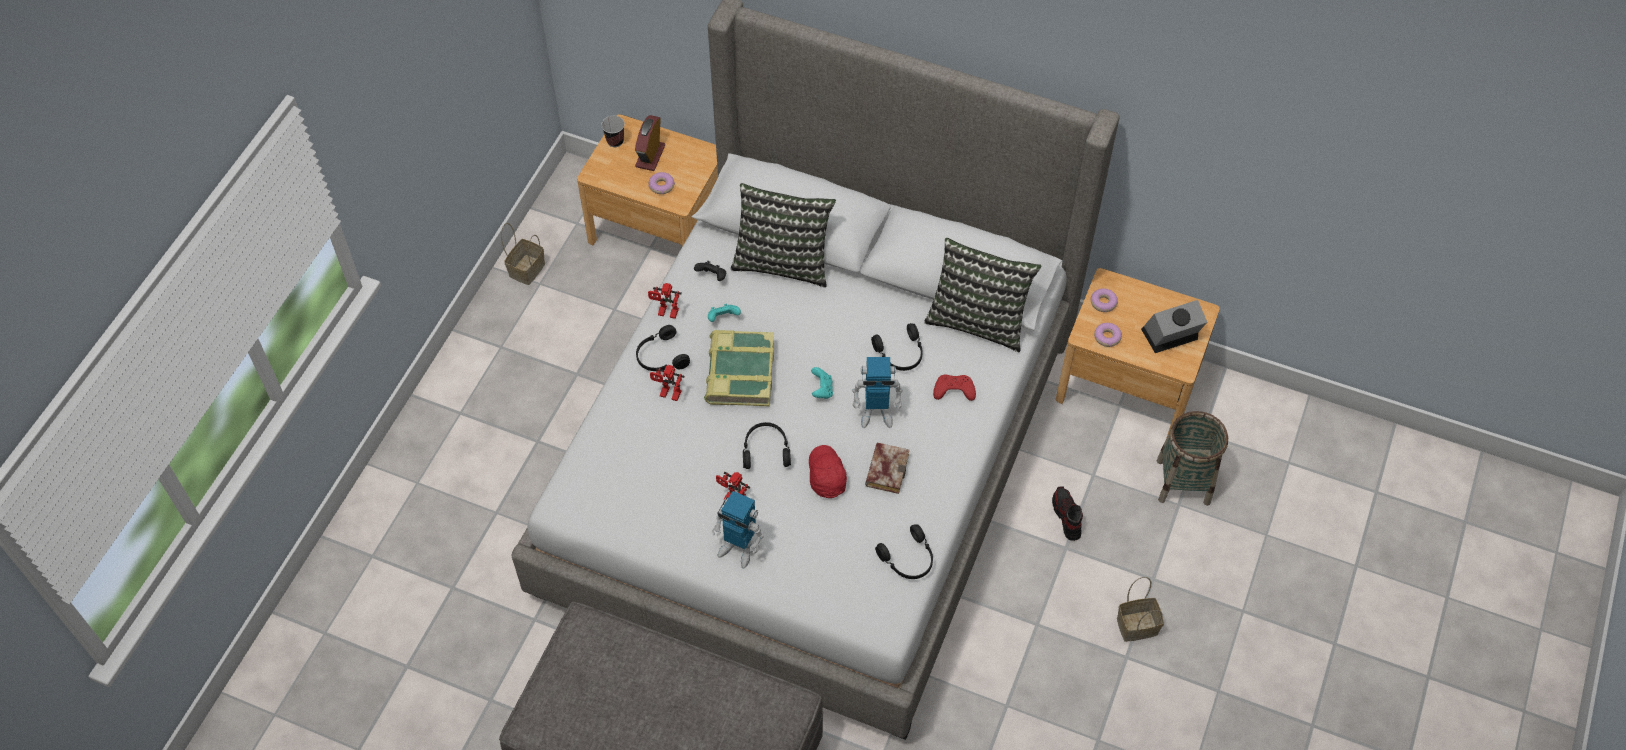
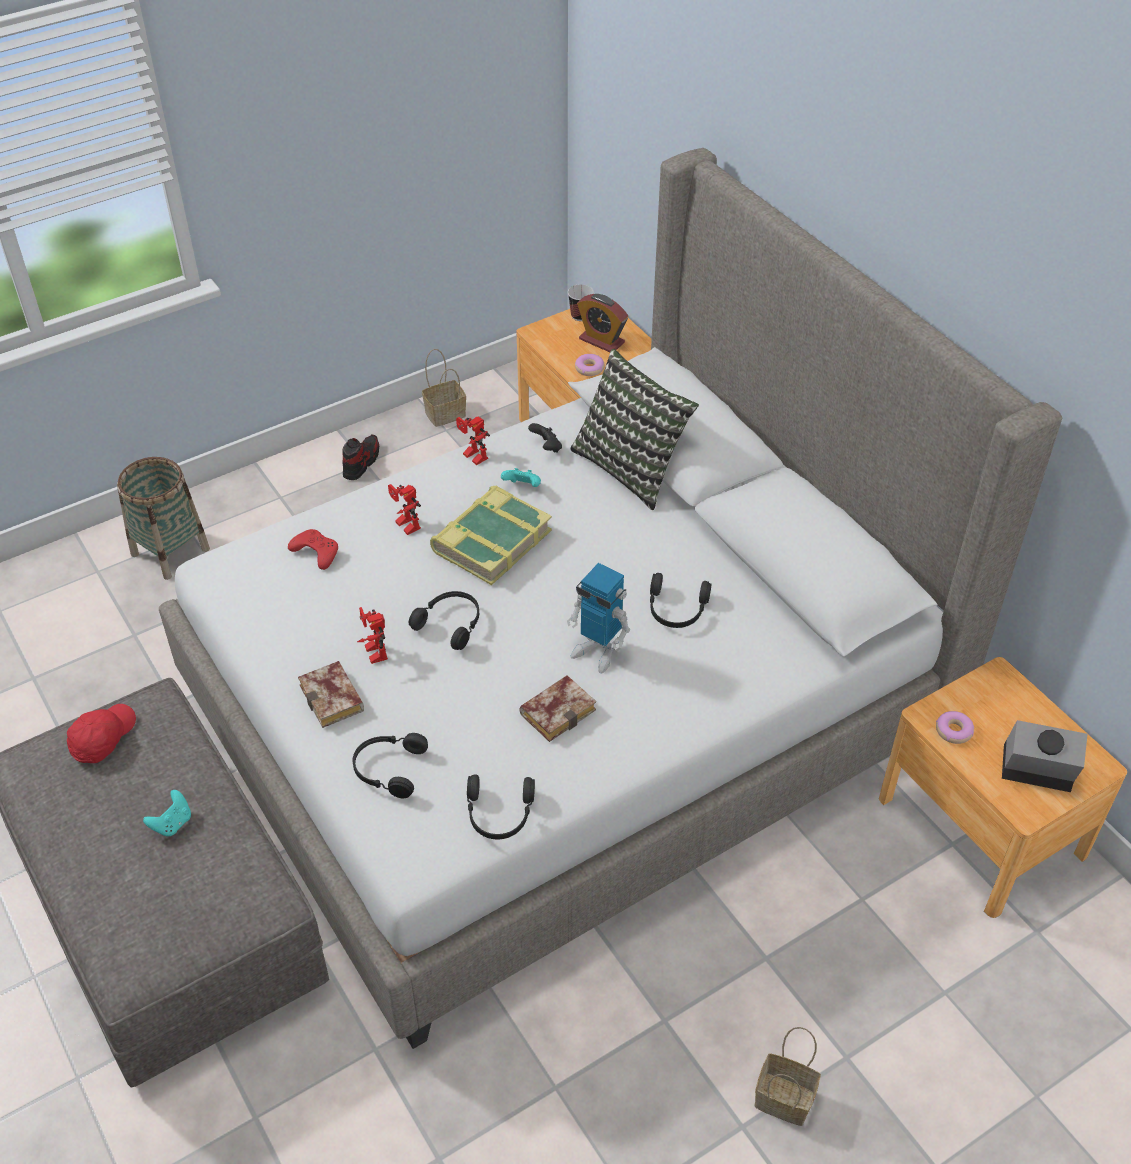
camera: 35 degrees right, 10 degrees down
alarm clock [635,115,665,171] -> alarm clock turned 105 degrees counterclockwise [577,294,628,352]
black headphones [636,325,690,371] -> black headphones moved to [353,733,428,798]
toy robot [712,491,764,568] -> book [298,661,364,728]
red cap [809,445,847,498] -> red cap moved to [67,704,136,763]
turquoise game controller [811,367,833,399] -> turquoise game controller moved to [143,790,191,837]
pillow [924,238,1042,352] -> none
red game controller [933,375,976,401] -> red game controller moved to [288,529,338,570]
shoe [1052,486,1083,541] -> shoe moved to [342,435,379,480]
donut [1091,288,1118,312] -> none
basket [1157,411,1228,506] -> basket moved to [117,457,210,580]

